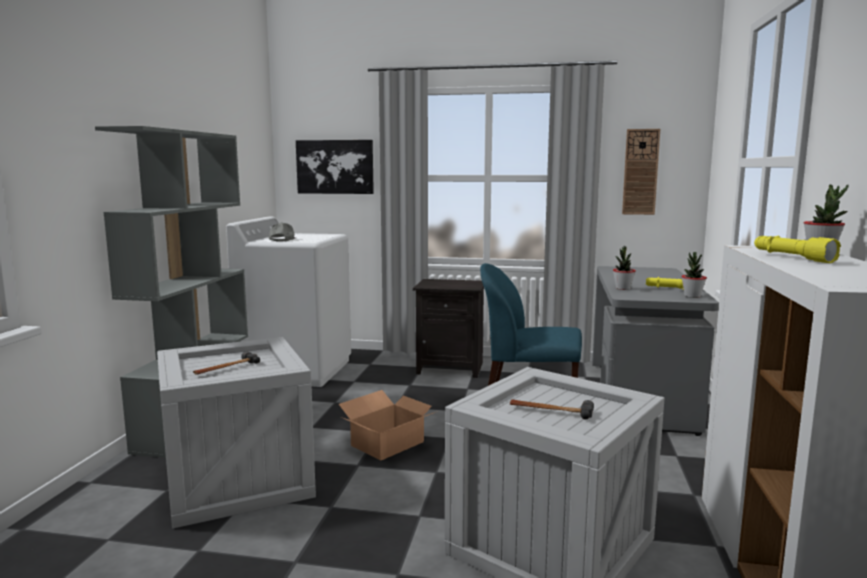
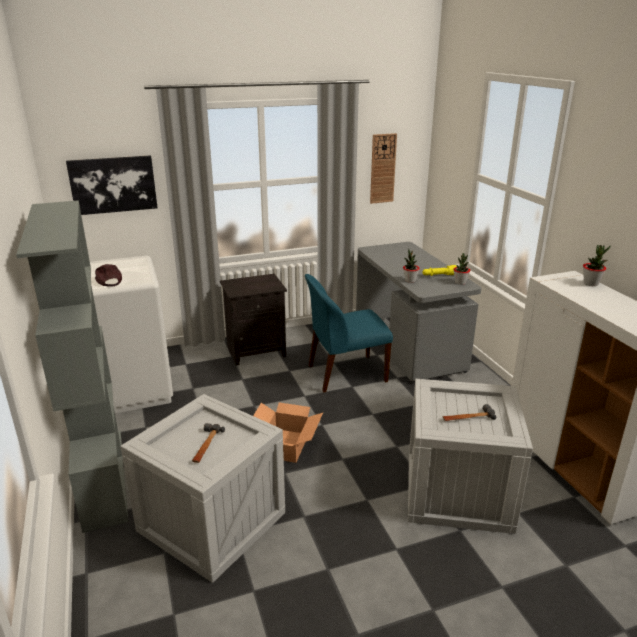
camera: 30 degrees left, 15 degrees up
grey cap [268,222,296,242] -> brown cap [95,264,122,287]
yellow flashlight [754,236,841,263] -> none

